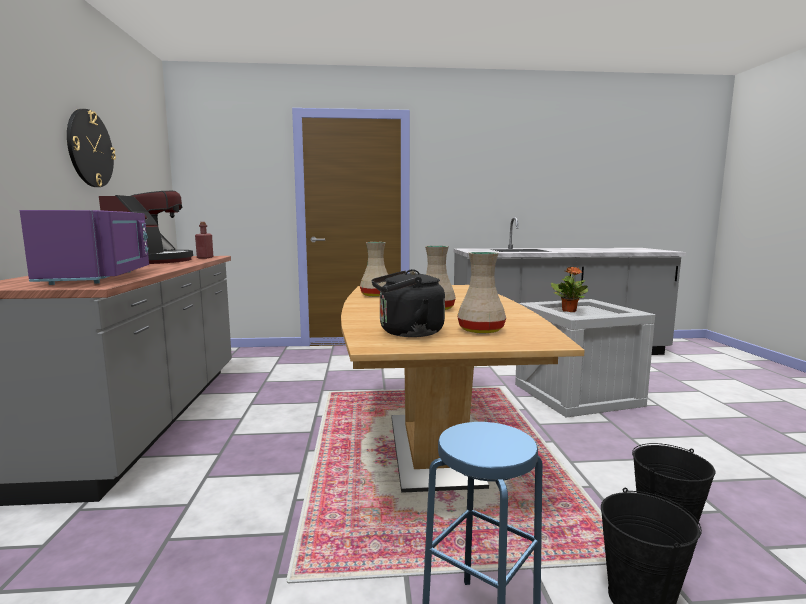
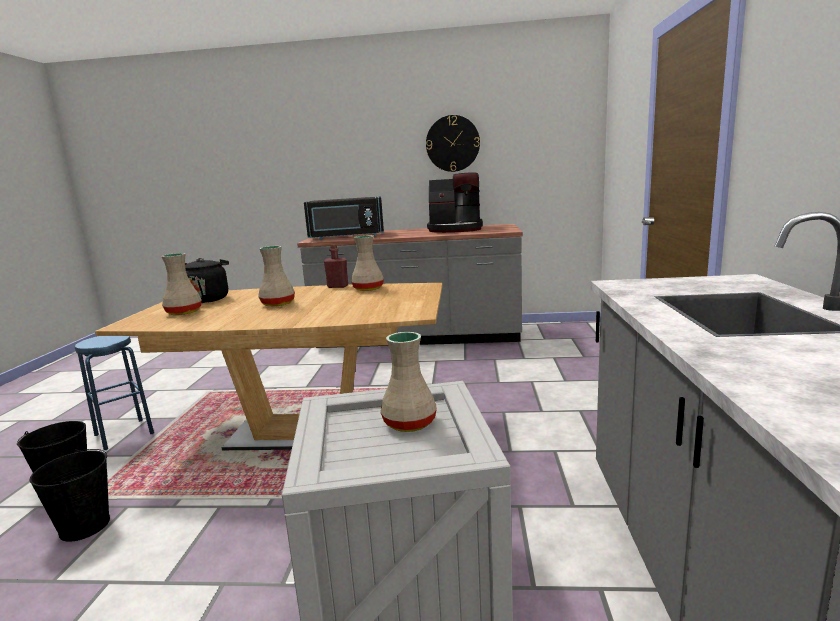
camera: 100 degrees right, 5 degrees up
purple microwave [20,210,149,285] -> black microwave [304,197,384,240]
red bottle [195,222,213,259] -> red bottle moved to [324,244,348,288]
potted plant [551,267,588,312] -> beige vase [381,332,437,432]

